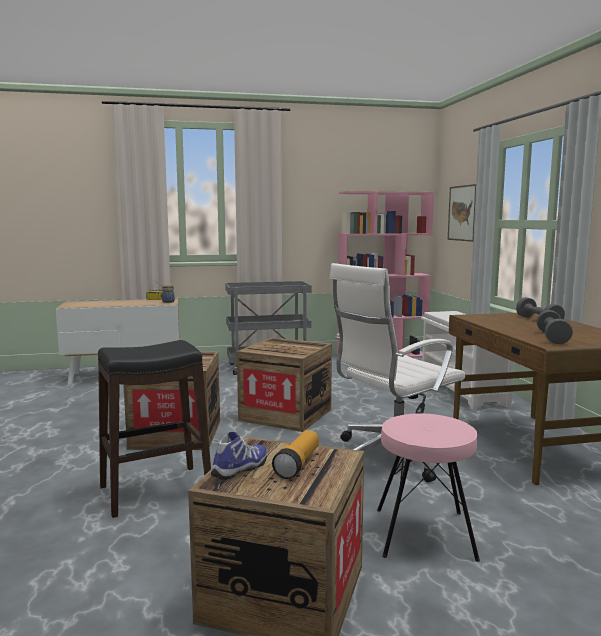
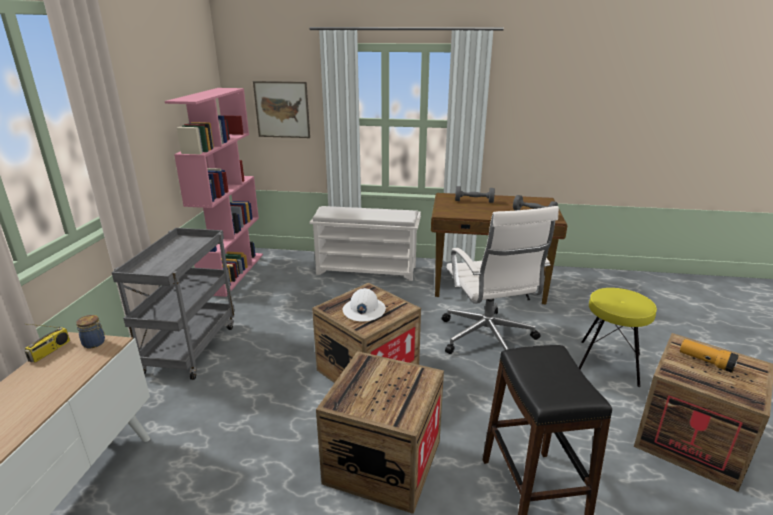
camera: 70 degrees left, 15 degrees up
shoe [211,432,267,480] -> none
pink stool [377,413,480,562] -> yellow stool [579,288,657,387]
none -> white hard hat [342,288,386,321]

